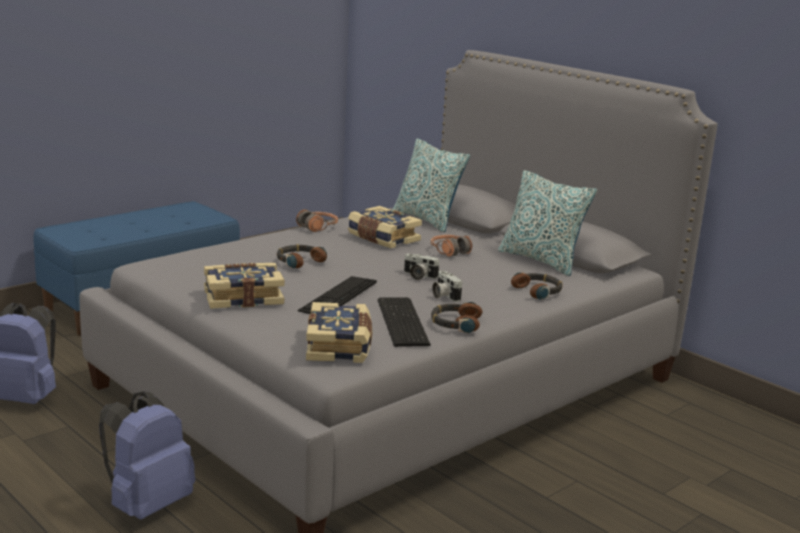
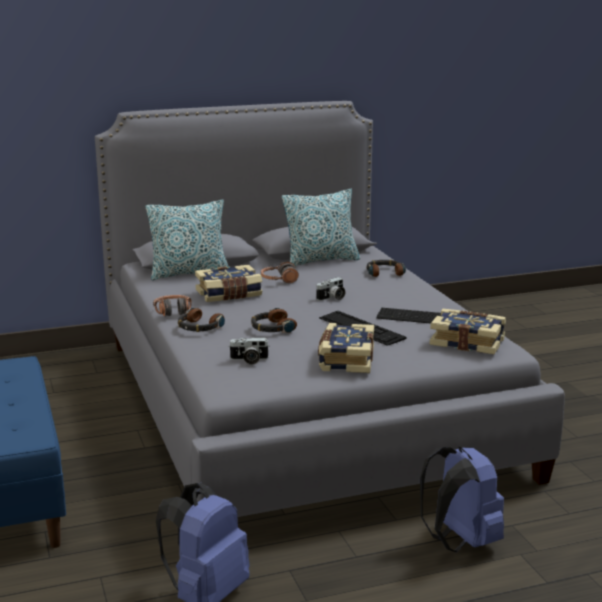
camera: 65 degrees left, 0 degrees up
headphones [431,302,482,333] -> headphones moved to [178,308,225,332]
camera [432,271,462,302] -> camera moved to [230,337,269,365]

